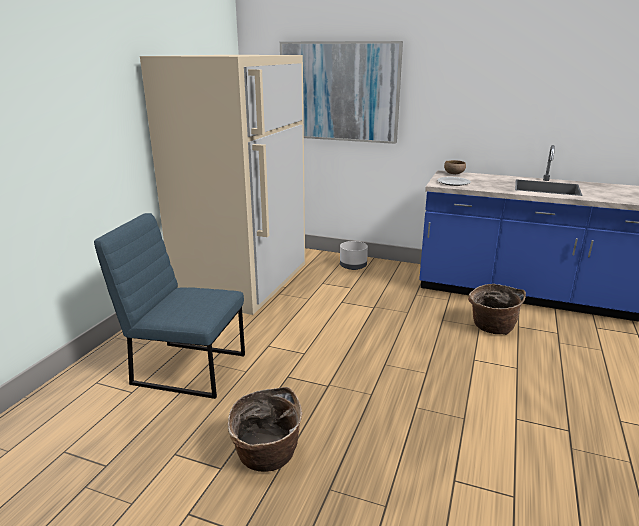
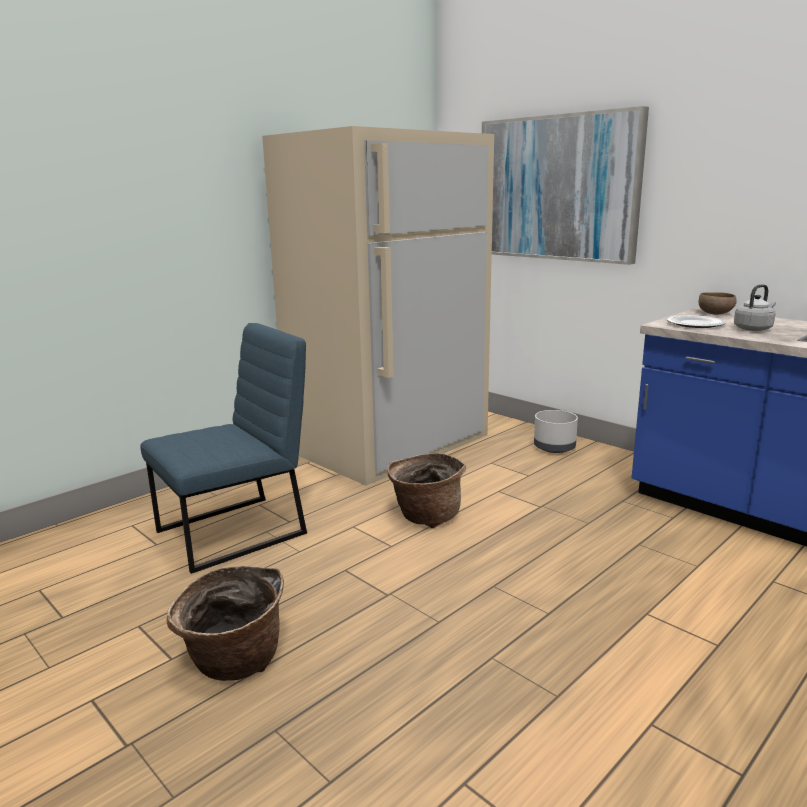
camera: 25 degrees right, 5 degrees down
blue chair [94,213,245,399] -> blue chair turned 105 degrees clockwise [140,323,307,574]
basket [468,284,526,335] -> basket moved to [387,453,466,528]
none -> grey kettle [734,284,776,331]

